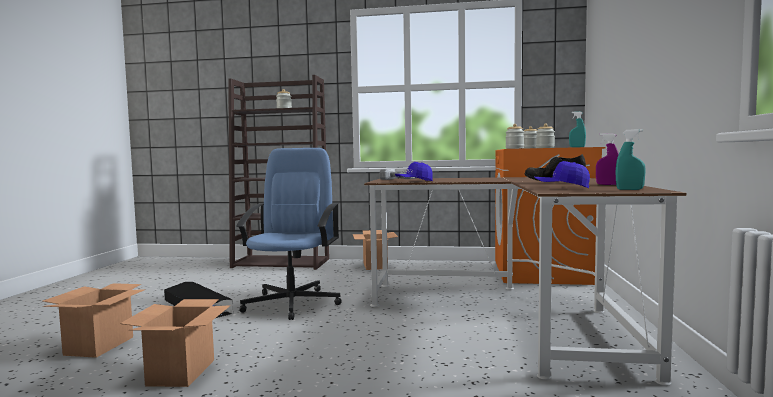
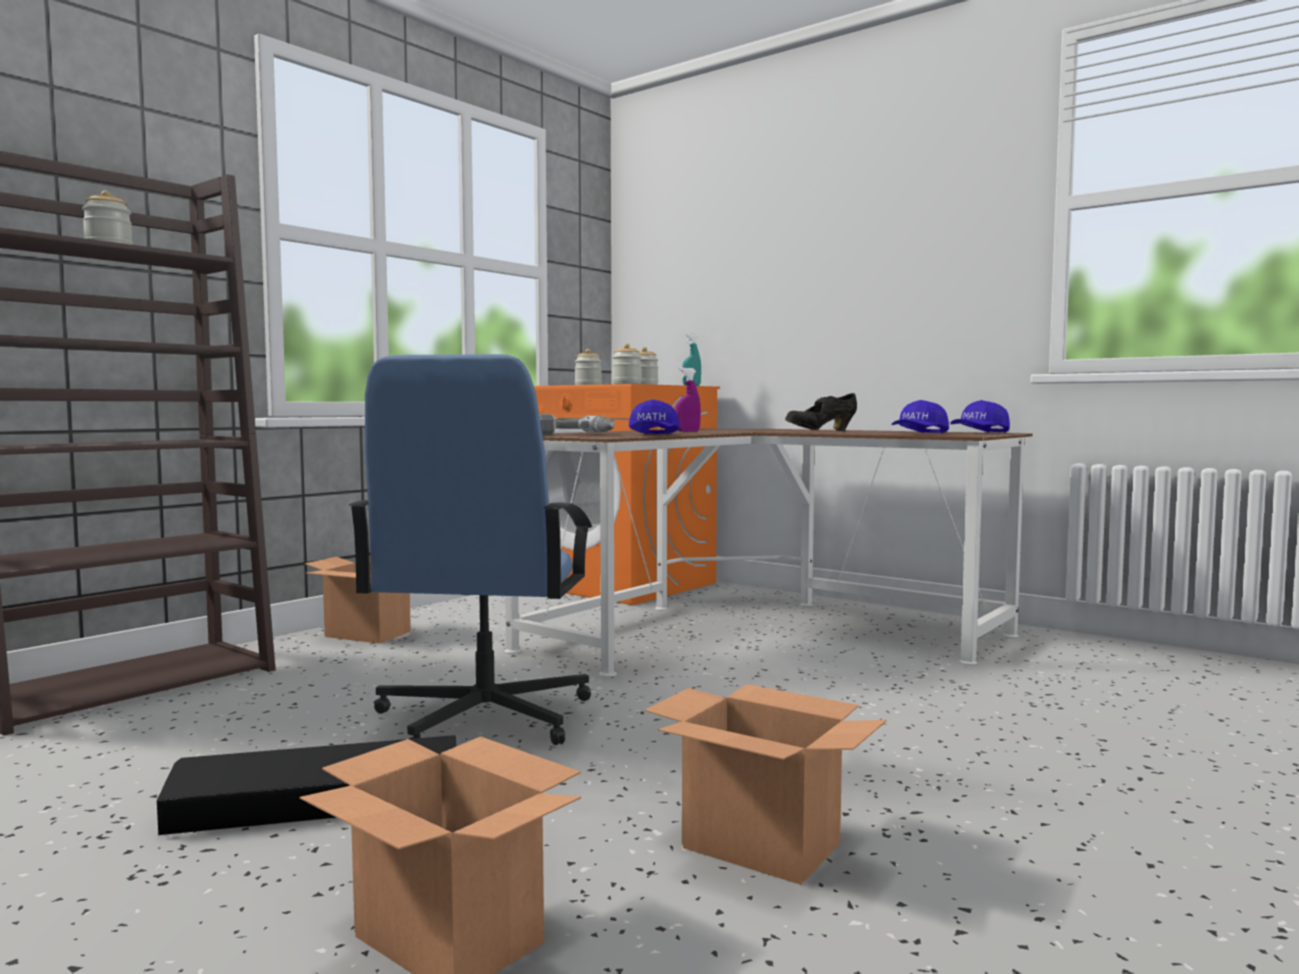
camera: 60 degrees left, 0 degrees up
blue office chair [236,148,341,320] -> blue office chair turned 120 degrees counterclockwise [348,354,592,745]
purple spray bottle [596,133,619,185] -> purple spray bottle moved to [675,368,701,432]
turquoise spray bottle [616,129,646,190] -> blue cap [950,400,1010,433]

